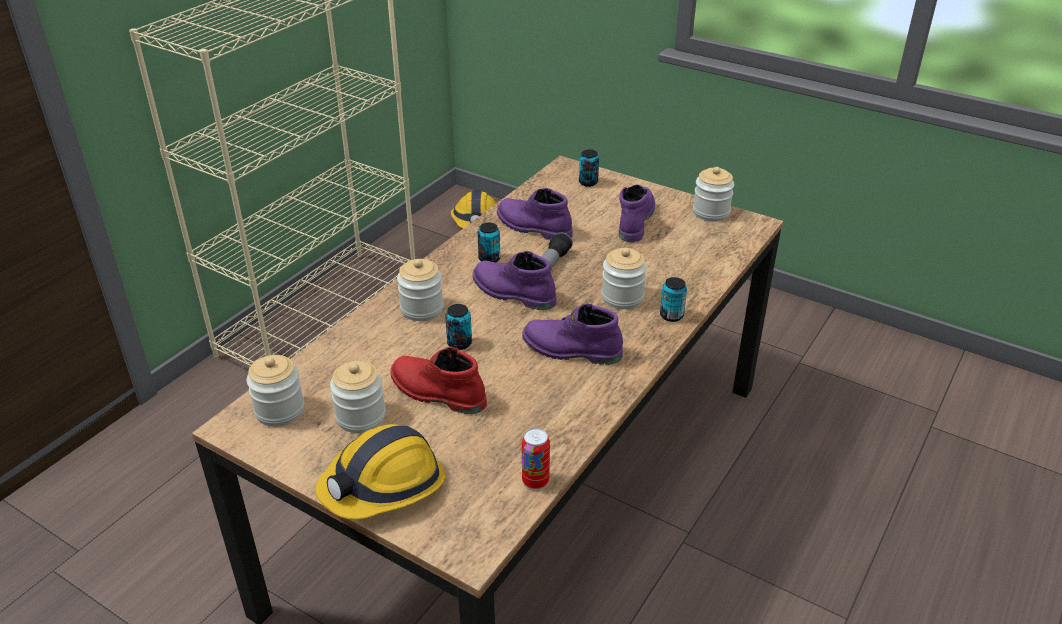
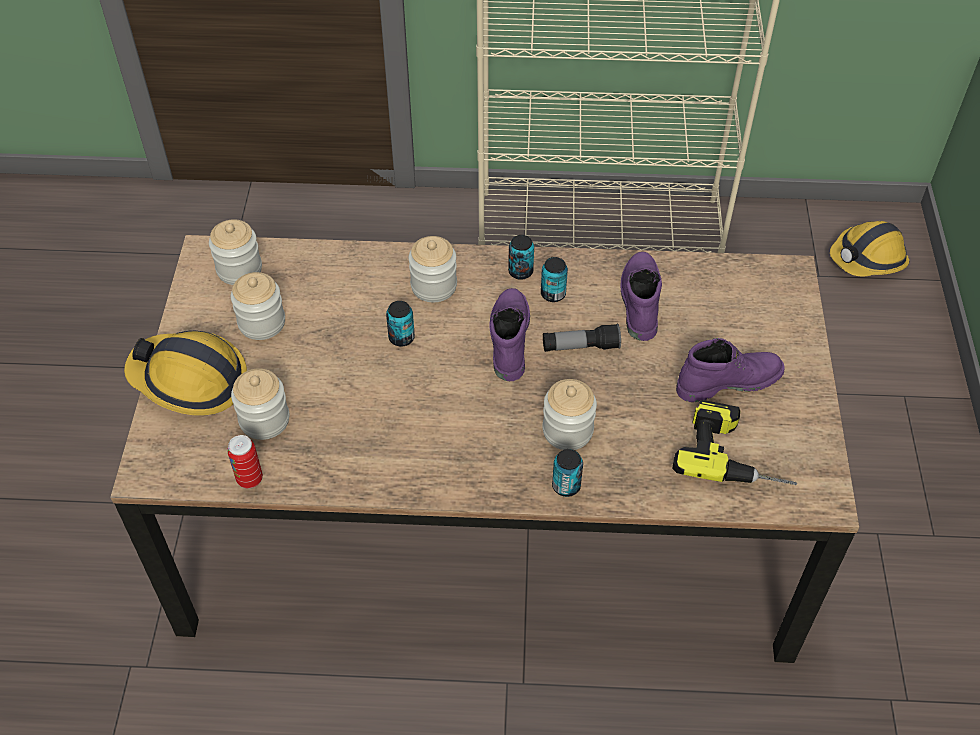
camera: 60 degrees right, 15 degrees up
red boot [391,346,487,414] -> none
purple boot [522,303,623,365] -> none
can [579,149,599,187] -> can moved to [508,235,534,280]
jar [693,167,734,222] -> jar moved to [231,368,289,440]
none -> power drill [672,400,797,485]

